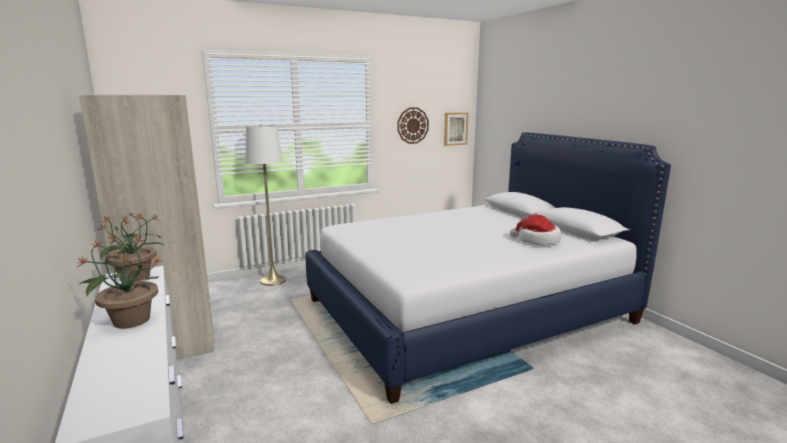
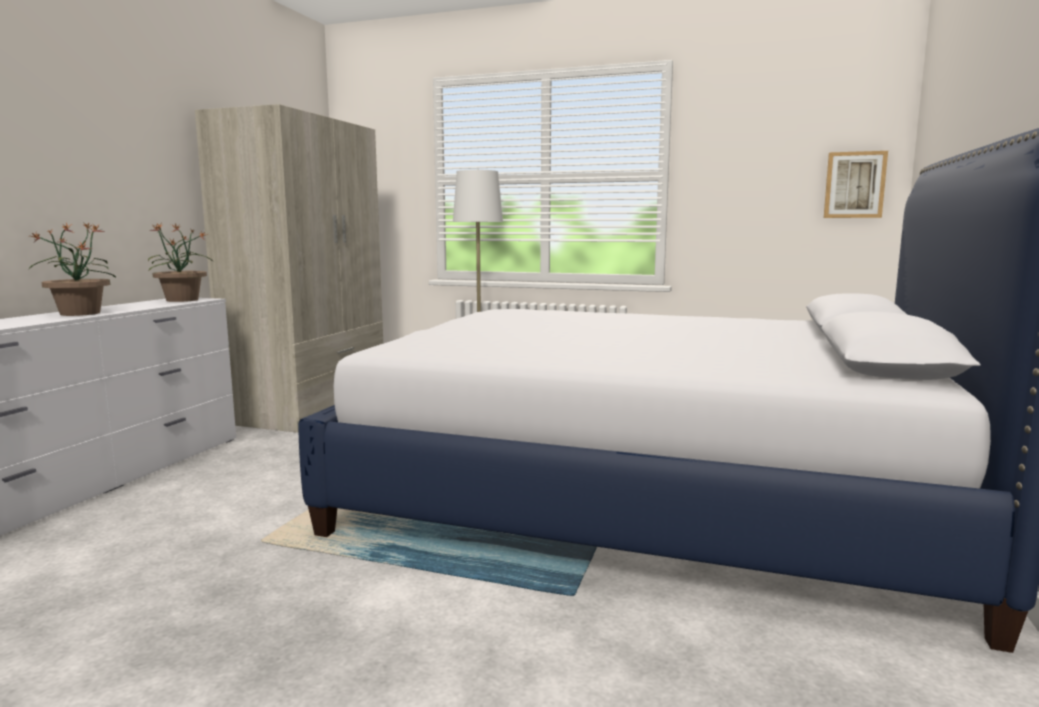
camera: 45 degrees right, 5 degrees down
wall clock [397,107,429,144] -> none
hat [510,215,561,245] -> none

